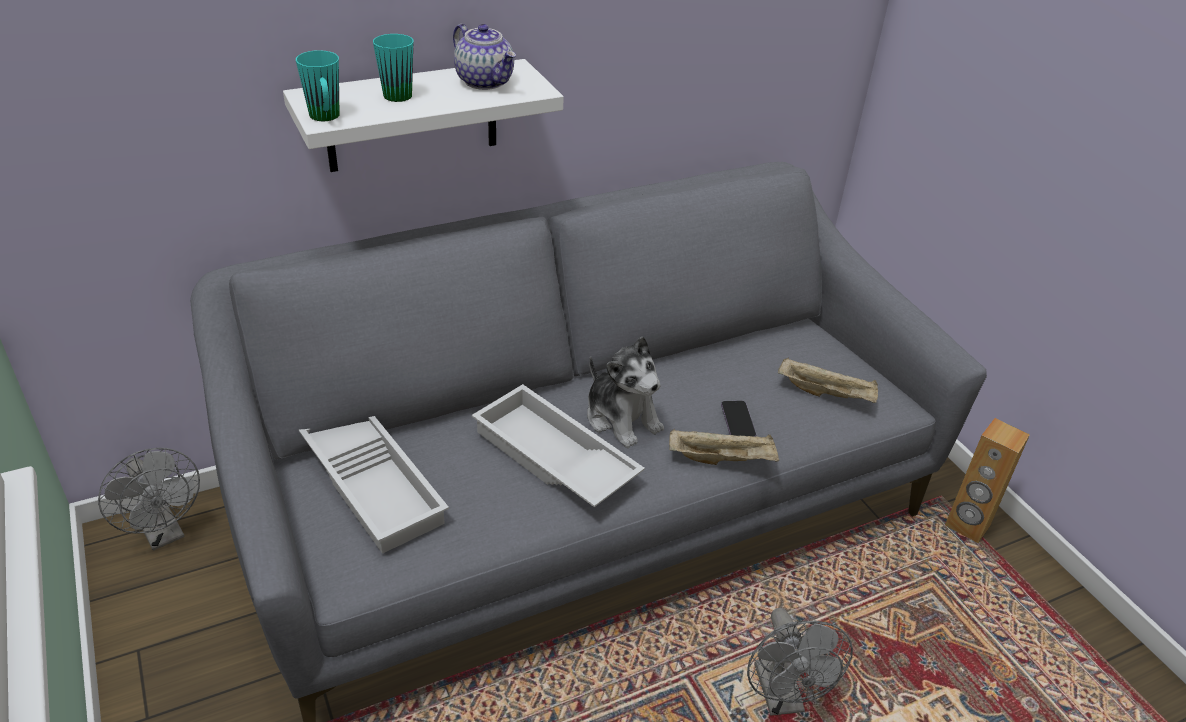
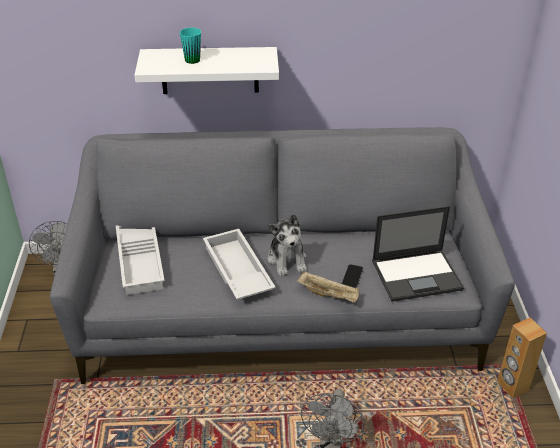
camera: 25 degrees right, 0 degrees up
turquoise mug [296,50,340,121] -> none
teapot [453,24,516,90] -> none
beige tray [778,357,878,403] -> laptop [372,206,464,302]

